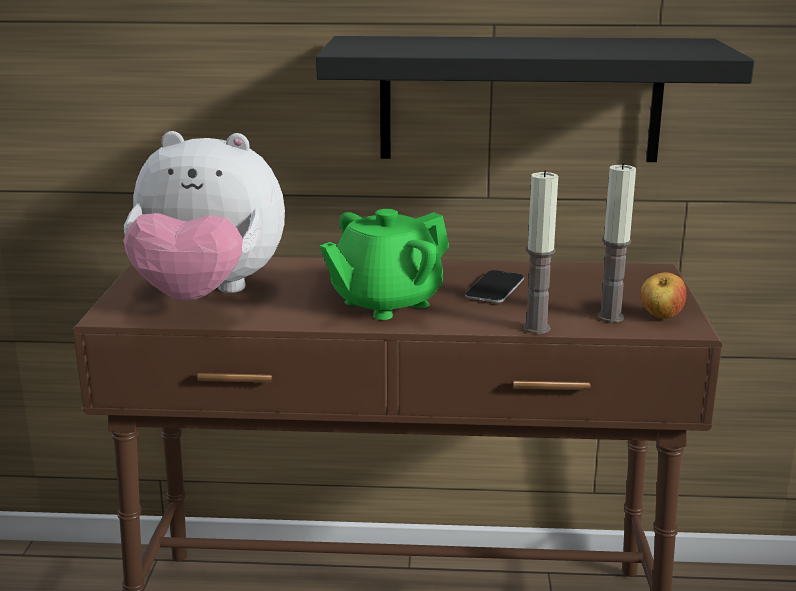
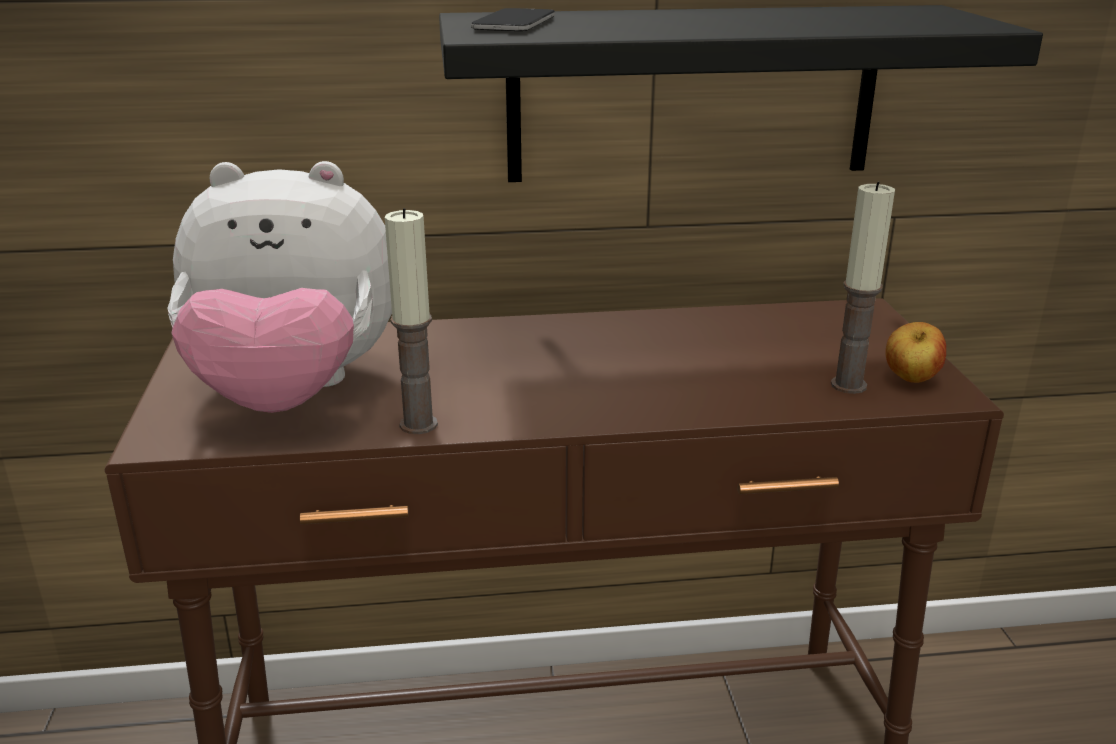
camera: 10 degrees left, 5 degrees up
green teapot [320,209,449,320] -> none
phone [465,270,524,303] -> phone moved to [471,8,555,31]
candle [523,170,558,334] -> candle moved to [385,208,438,434]

